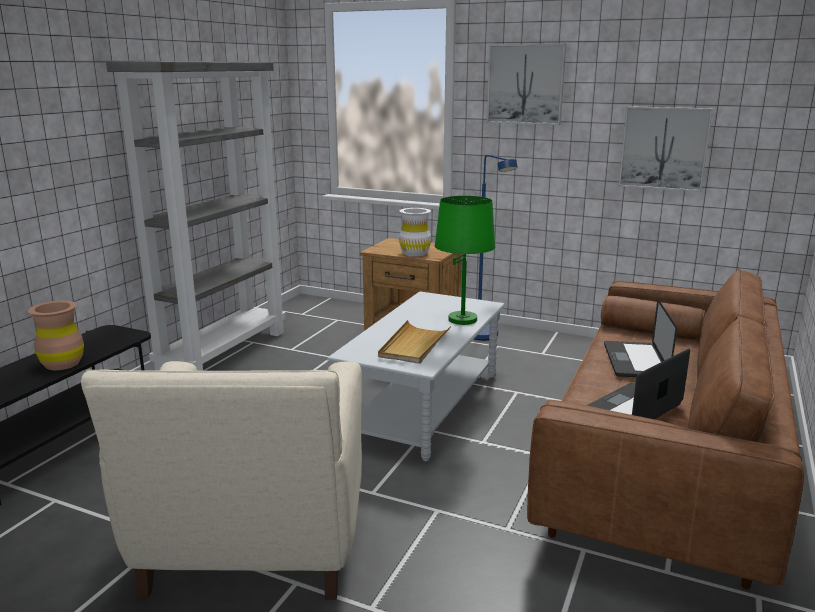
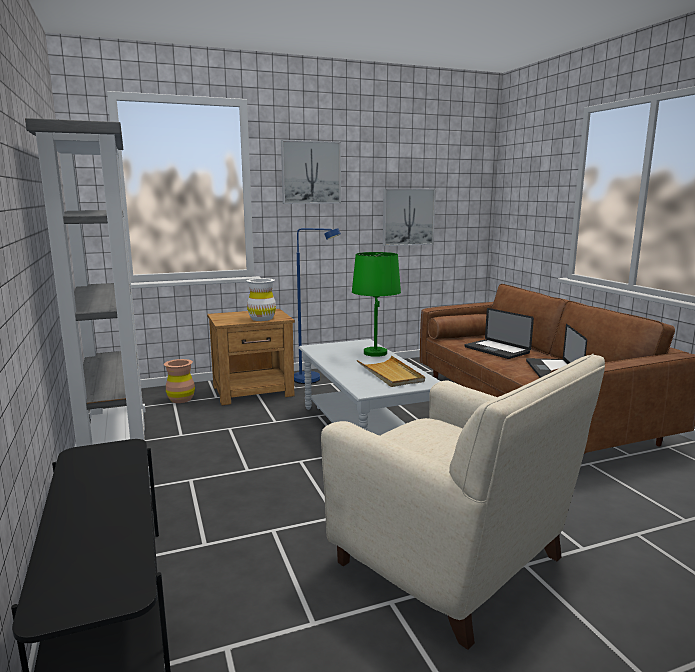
camera: 45 degrees left, 5 degrees down
brown vase [28,300,84,370] -> brown vase moved to [164,359,195,403]

